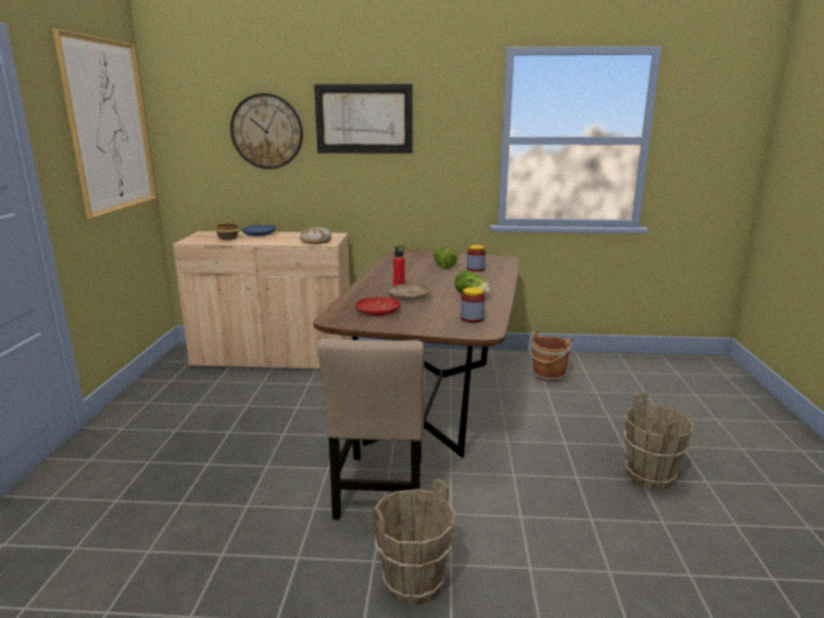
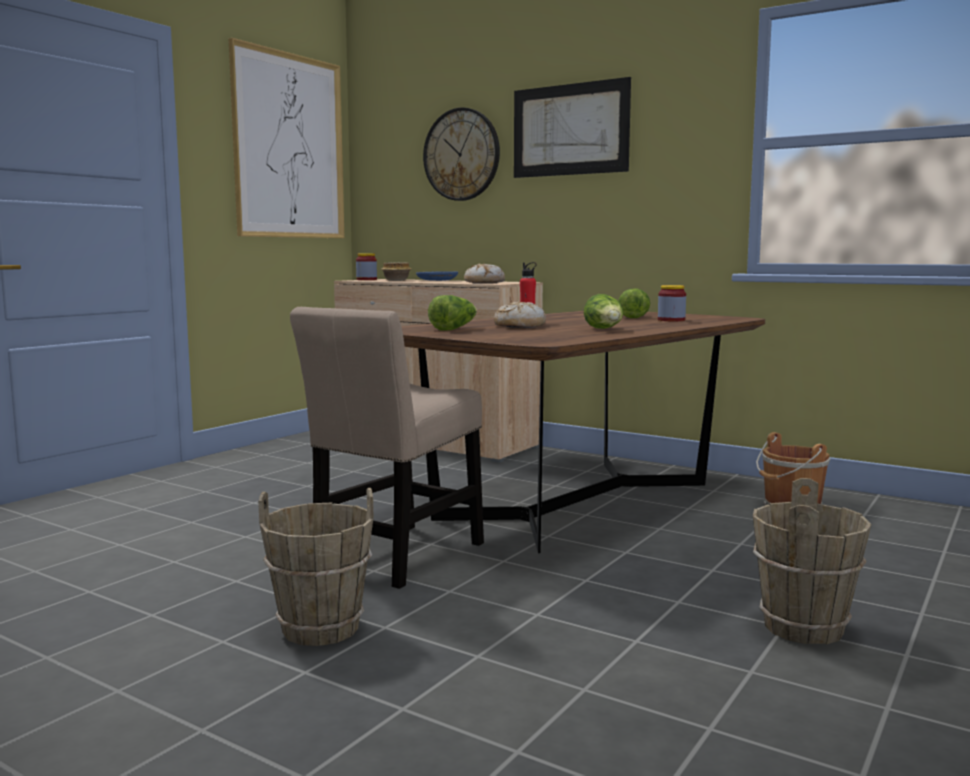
camera: 30 degrees right, 10 degrees down
red plate [355,297,401,316] -> lettuce [428,295,477,330]
beige plate [388,284,430,301] -> bread [494,301,546,328]
jar [461,287,485,323] -> jar moved to [356,253,377,280]

